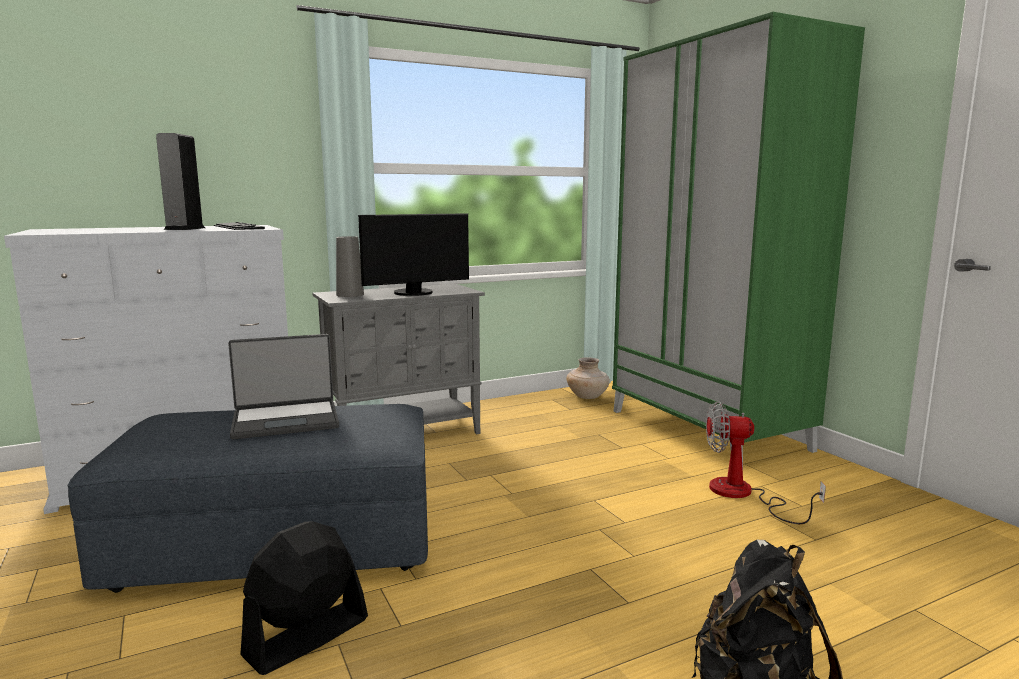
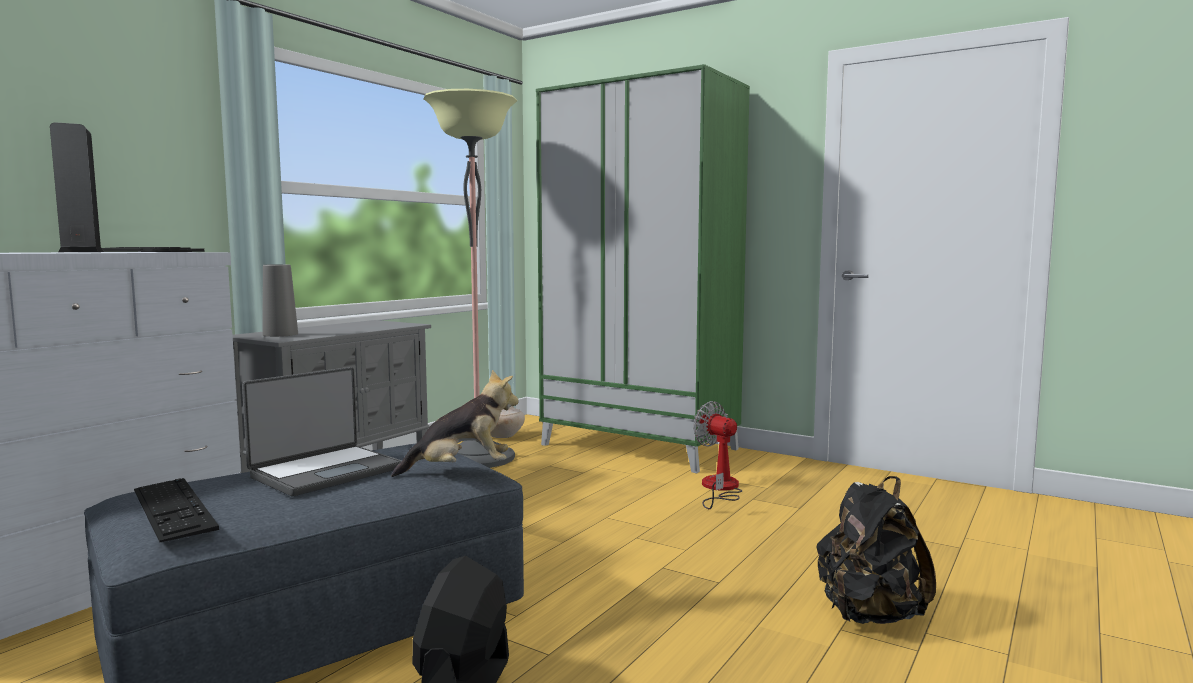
camera: 30 degrees left, 5 degrees down
monitor [358,213,469,296] -> none
fan [706,402,826,524] -> fan turned 75 degrees clockwise [693,401,742,509]
none -> keyboard [134,478,219,542]
none -> plush toy [391,370,519,477]
none -> floor lamp [424,89,517,468]

